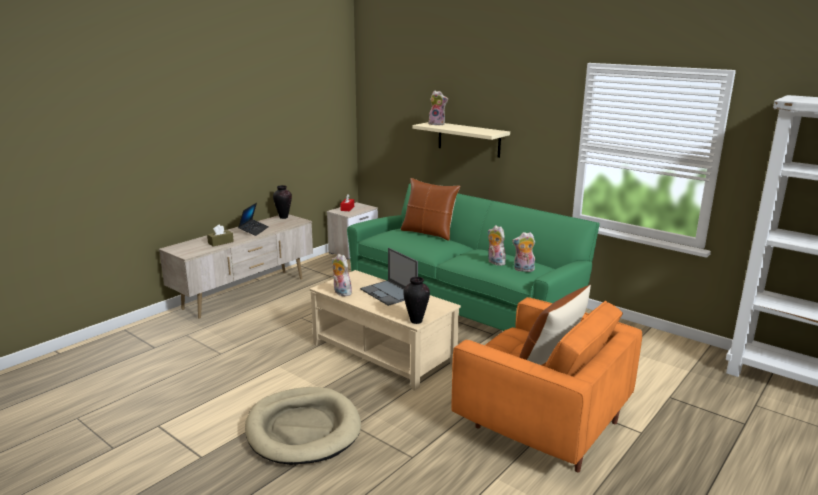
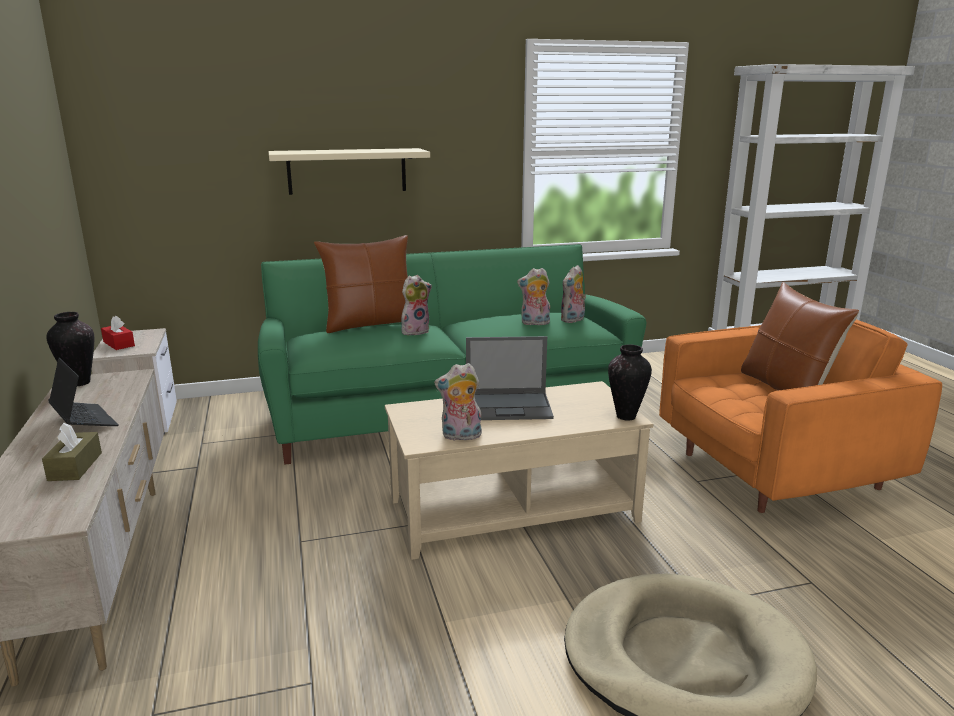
camera: 55 degrees left, 0 degrees up
plush toy [428,91,448,125] -> plush toy moved to [401,275,432,335]

